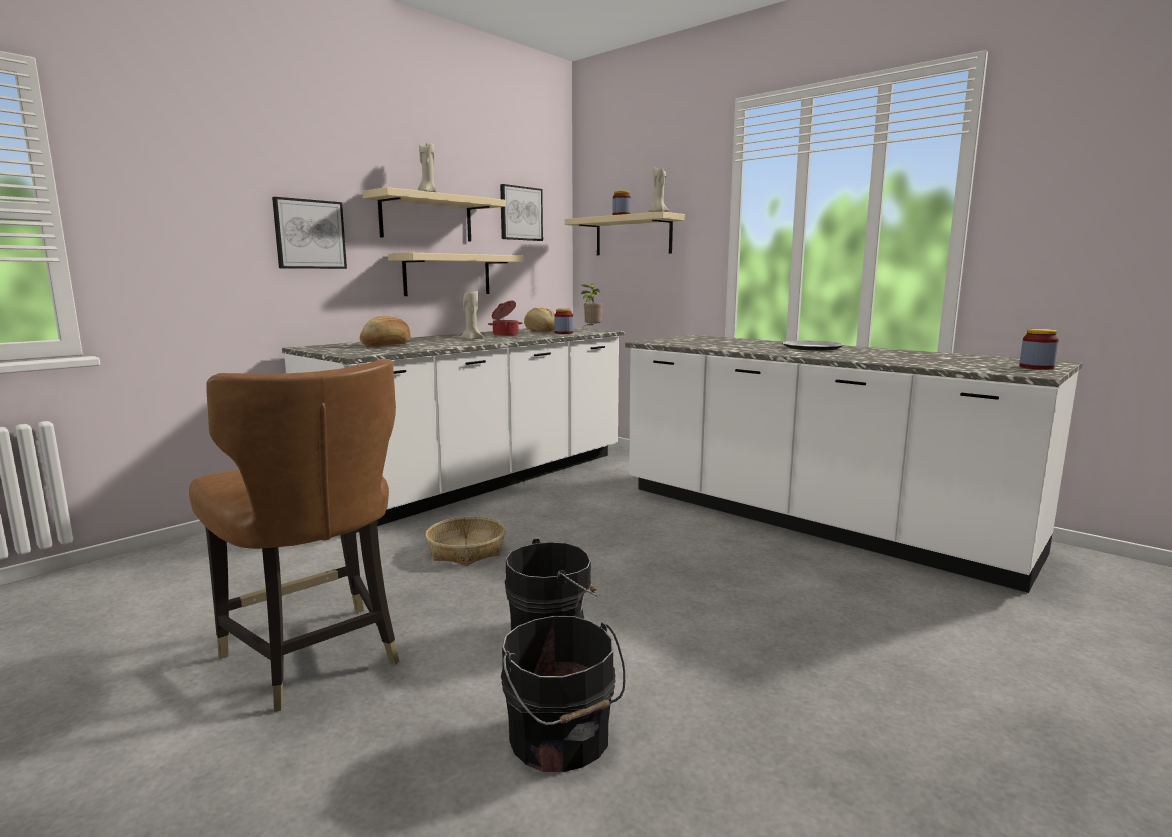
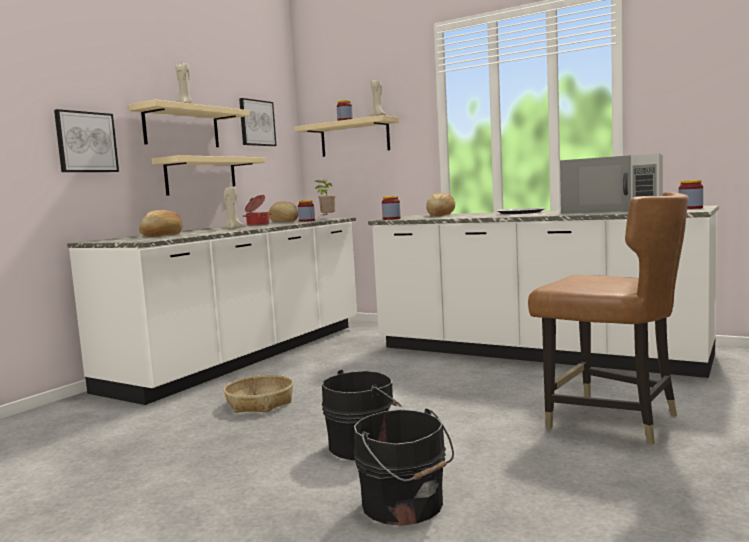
camera: 10 degrees left, 5 degrees down
brown chair [189,359,399,712] -> brown chair moved to [528,192,689,445]
none -> jar [382,196,400,220]
none -> bread [426,193,455,216]
none -> white microwave [560,153,663,214]

